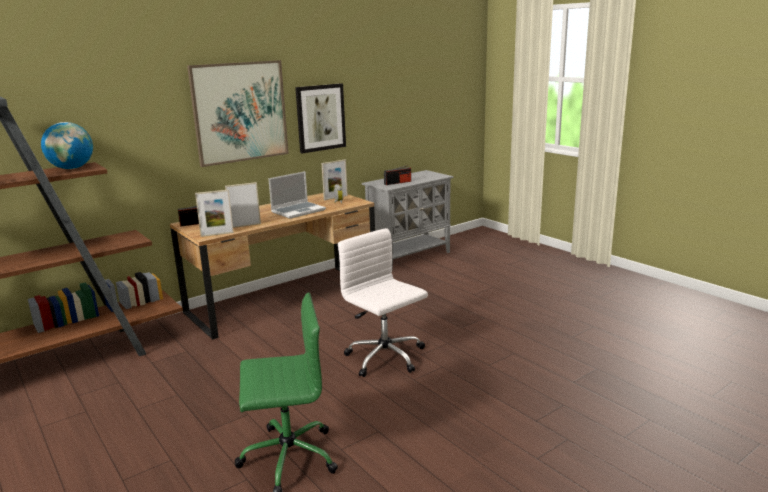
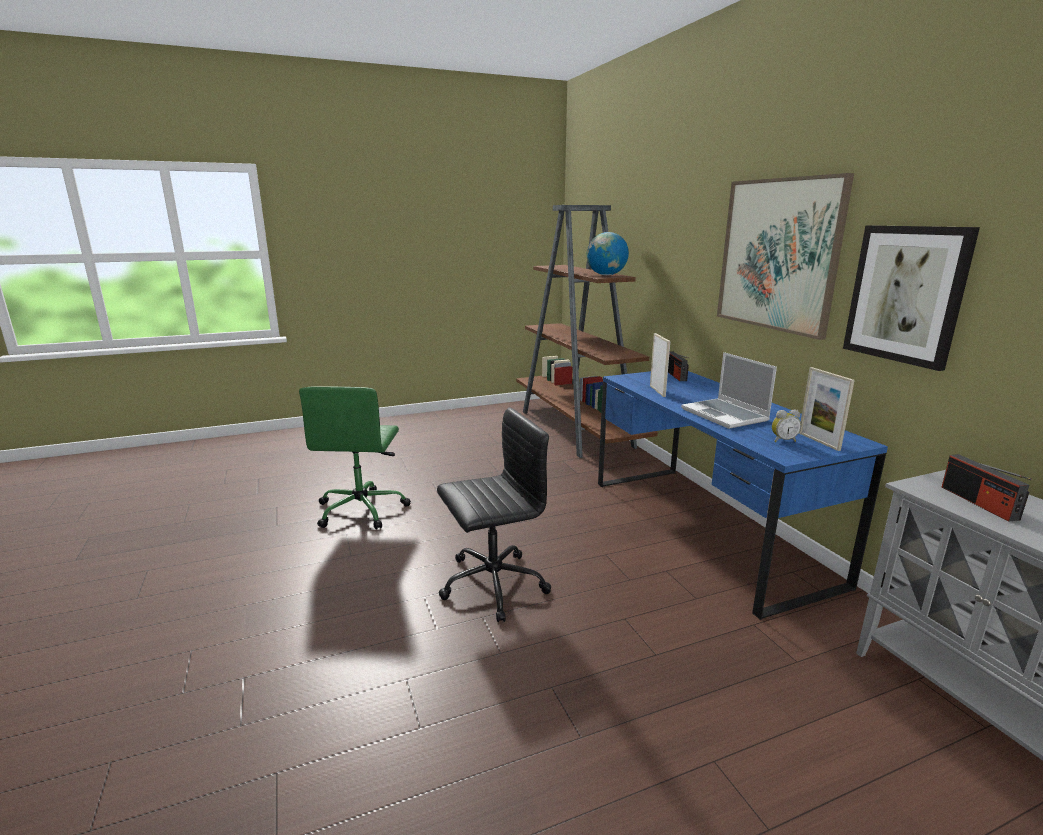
camera: 105 degrees right, 0 degrees up
brown desk [170,193,375,340] -> blue desk [598,371,888,620]
picture frame [195,190,234,237] -> none
white office chair [338,228,428,377] -> black office chair [437,407,551,622]

